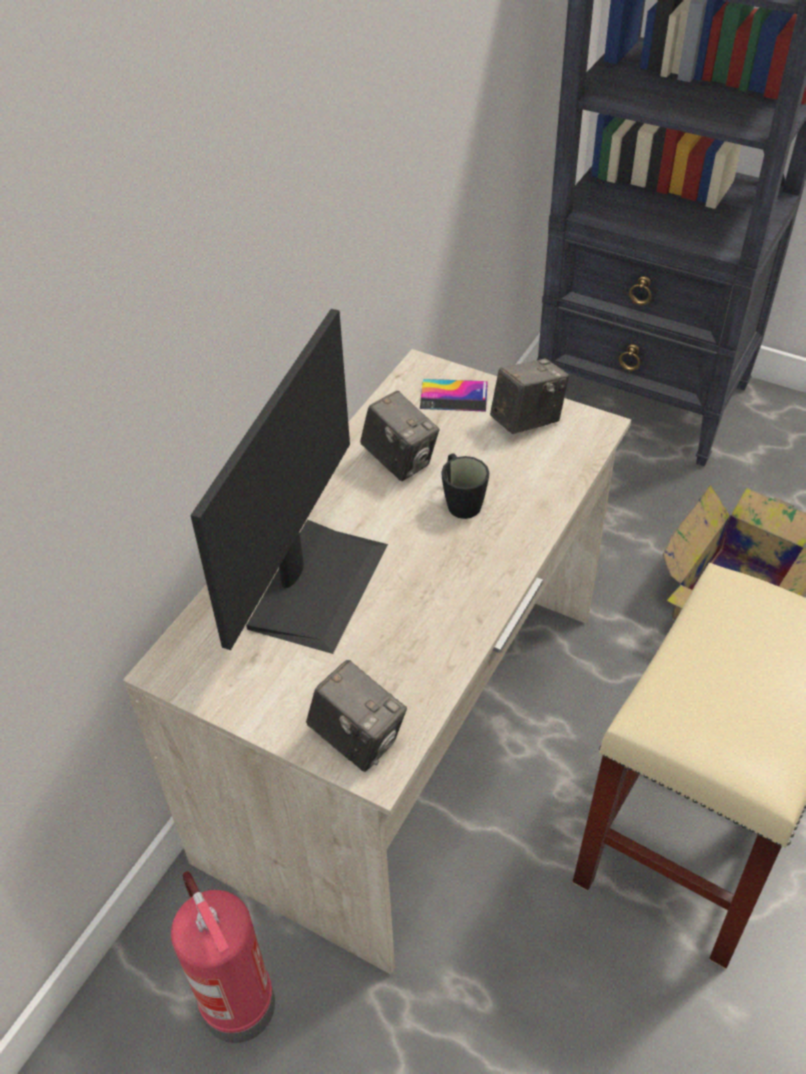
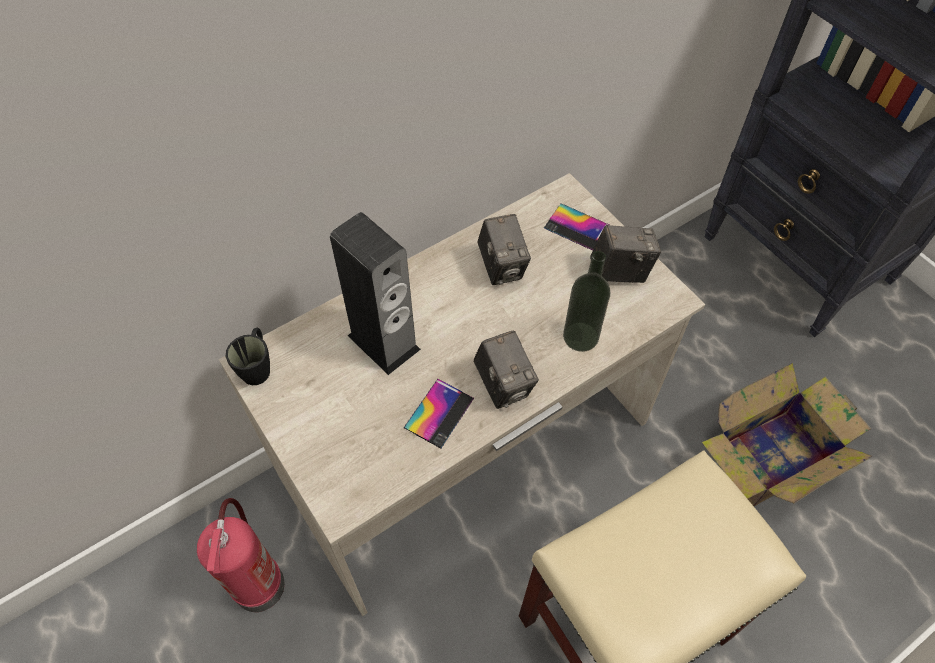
camera: 25 degrees right, 10 degrees up
monitor [190,309,388,654] -> speaker [330,212,421,375]
camera [306,660,407,772] -> camera moved to [473,331,539,409]
black mug [441,454,489,519] -> black mug moved to [226,328,270,385]
none -> phone [404,379,474,448]
none -> bottle [563,251,611,352]

